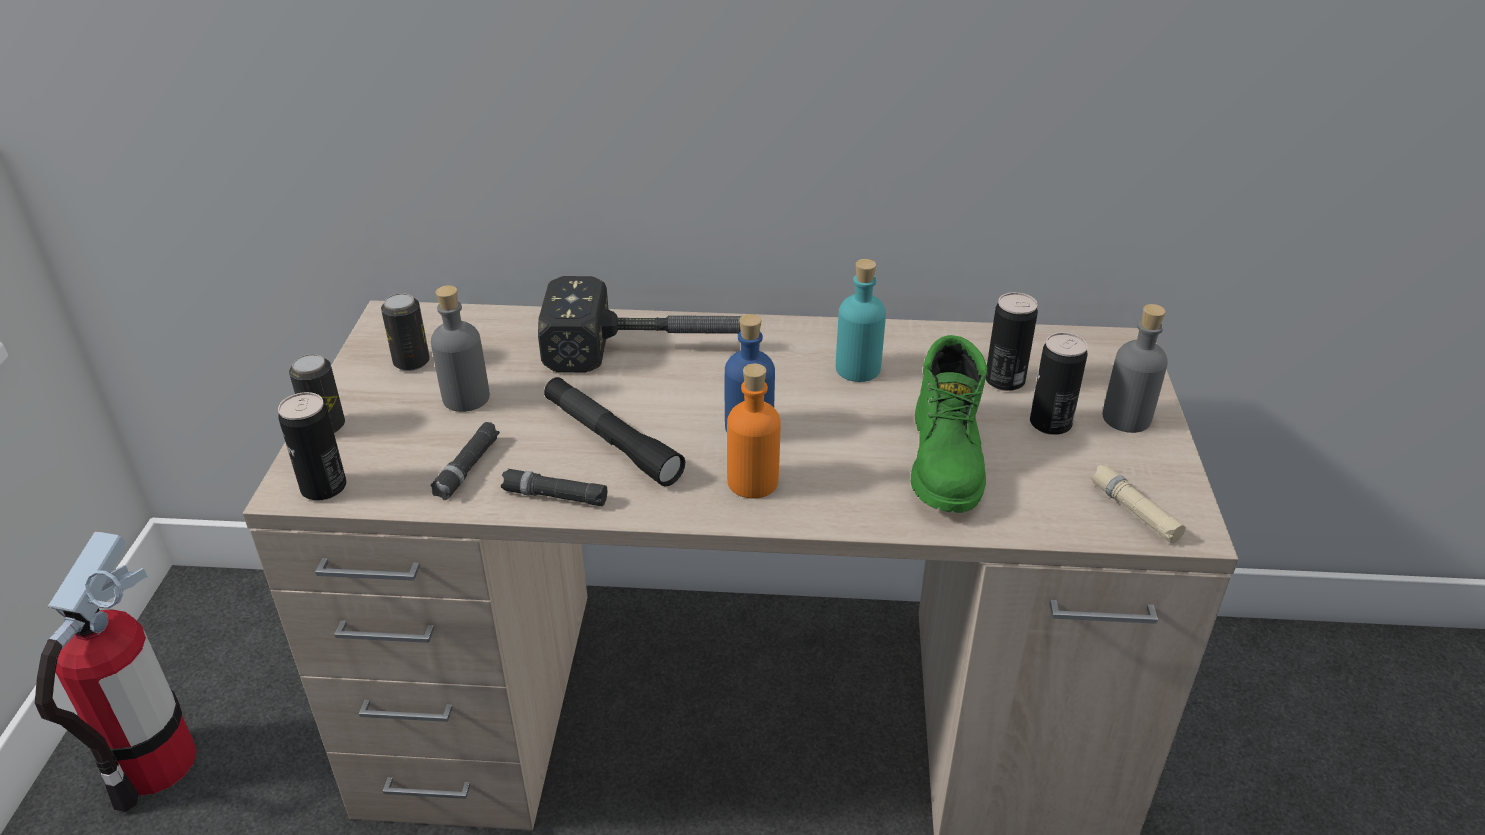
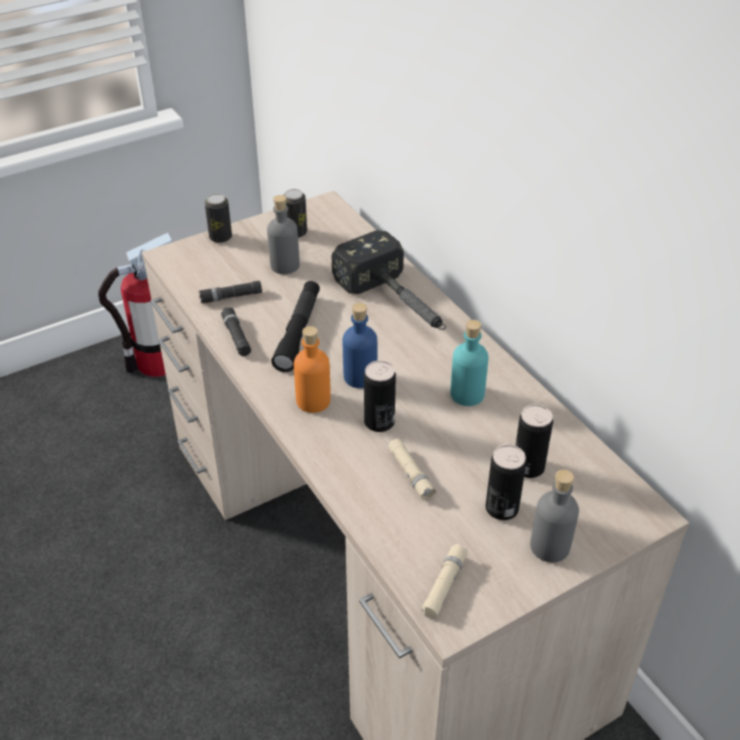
camera: 55 degrees right, 5 degrees up
can [278,392,347,500] -> can moved to [364,361,396,432]
green boot [911,335,987,513] -> beige flashlight [388,438,436,501]

